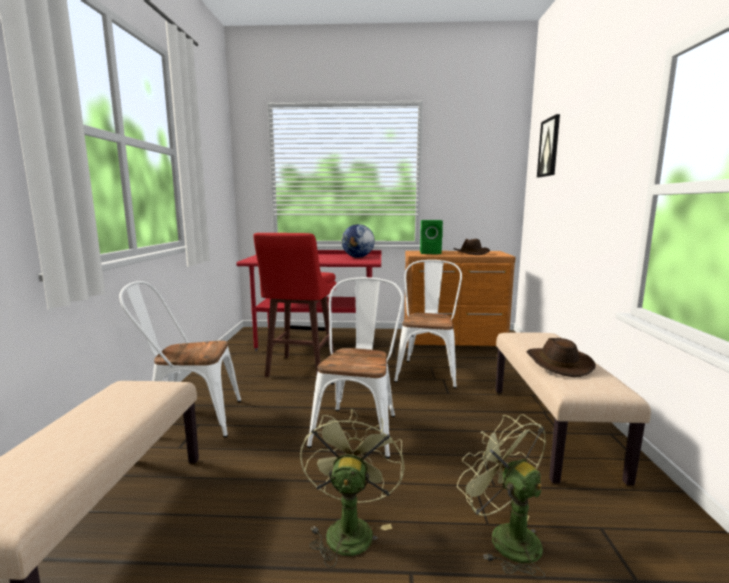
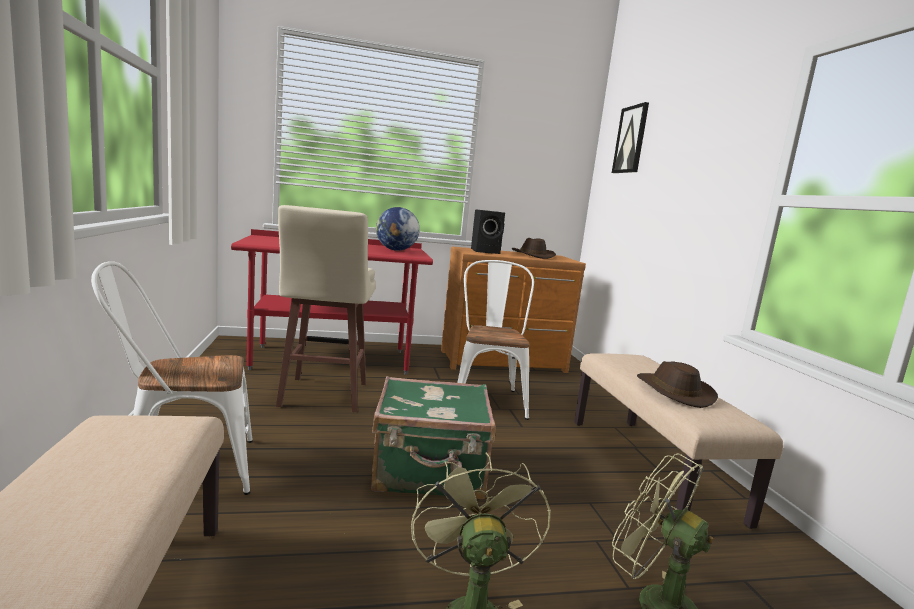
camera: 15 degrees left, 0 degrees up
red stool [253,233,337,377] -> beige stool [276,205,376,412]
white chair [307,277,404,458] -> green suitcase [371,376,496,499]
green speaker [420,220,443,254] -> black speaker [471,209,505,254]

